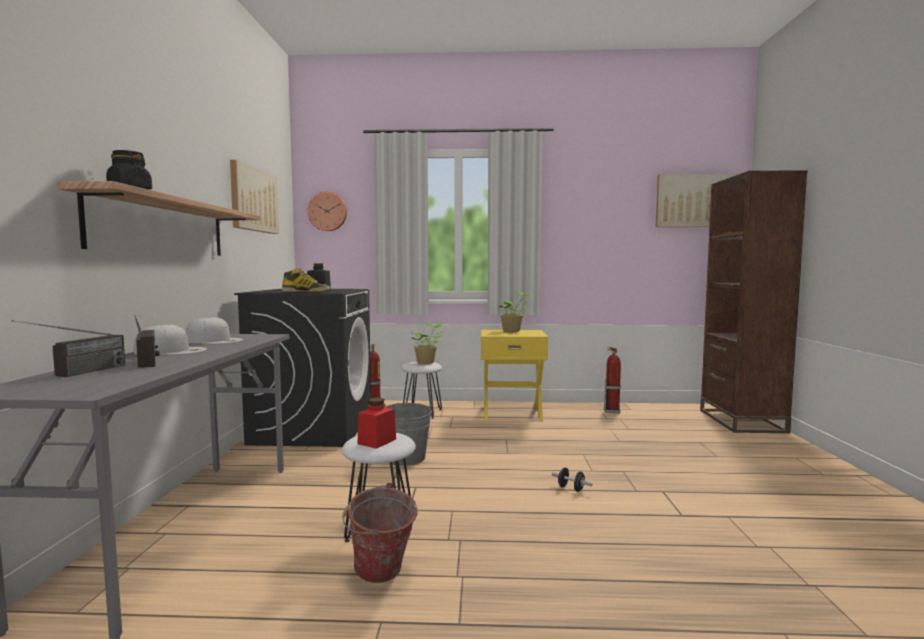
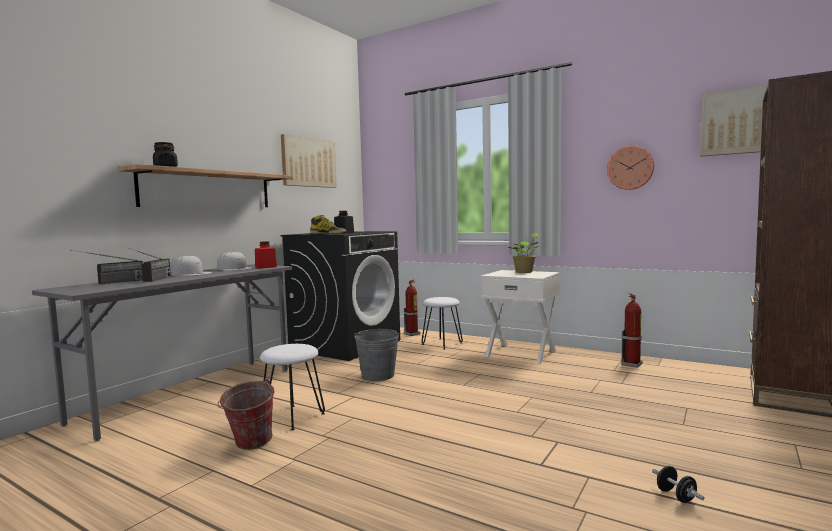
camera: 30 degrees right, 0 degrees up
wall clock [307,192,347,231] -> wall clock moved to [607,145,654,190]
red jar [358,398,396,449] -> red jar moved to [255,241,277,269]
potted plant [412,322,445,364] -> none
yellow nightstand [481,330,548,422] -> white nightstand [481,270,560,365]
black dumbbell [552,467,592,492] -> black dumbbell moved to [652,466,705,503]

